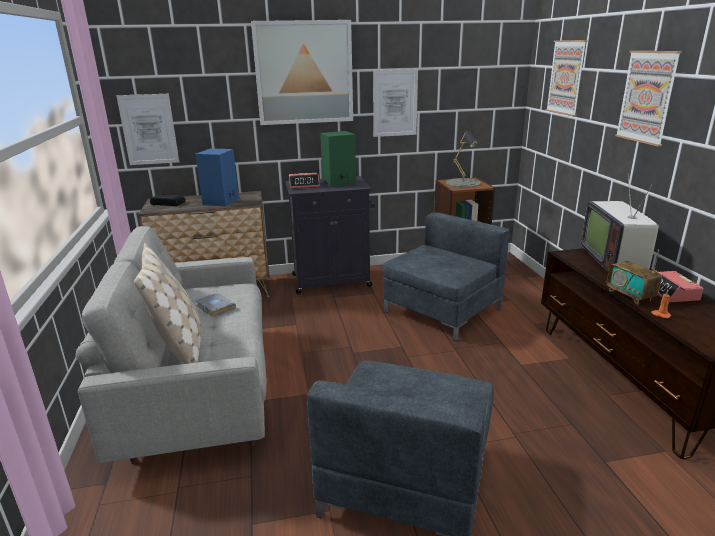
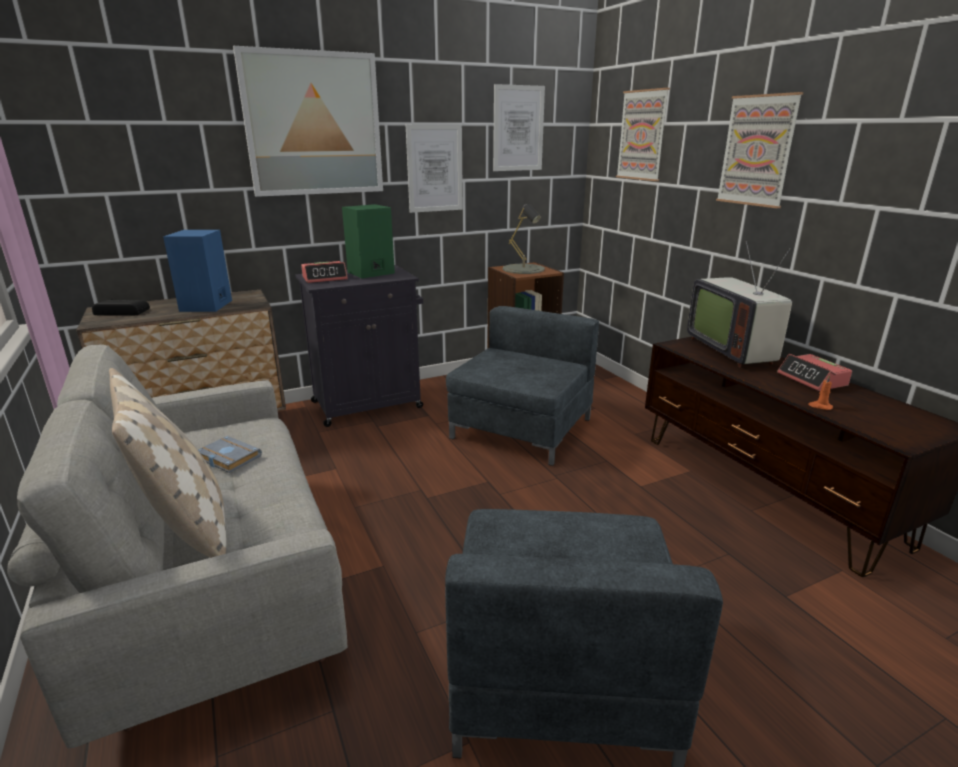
camera: 15 degrees left, 0 degrees up
picture [116,94,179,165] -> picture moved to [493,84,545,171]
radio [607,250,662,305] -> none

